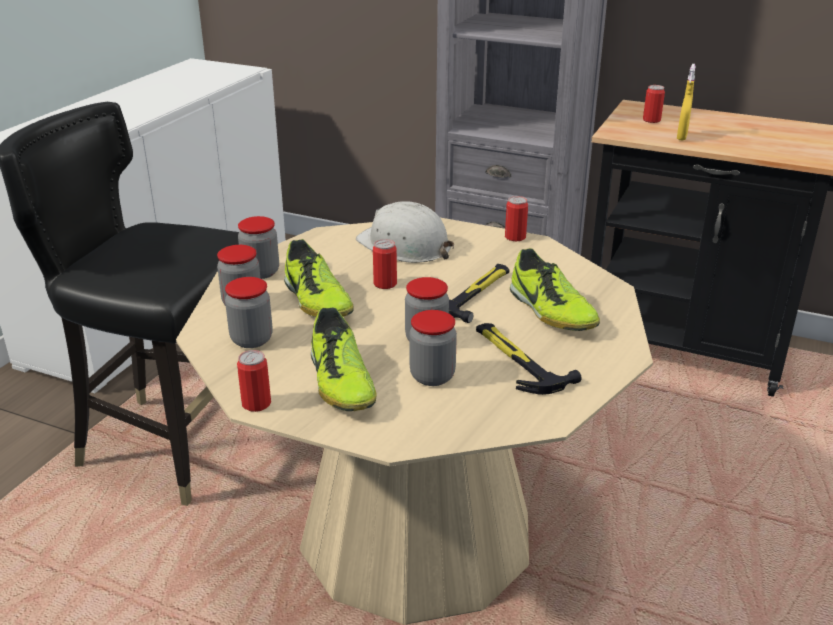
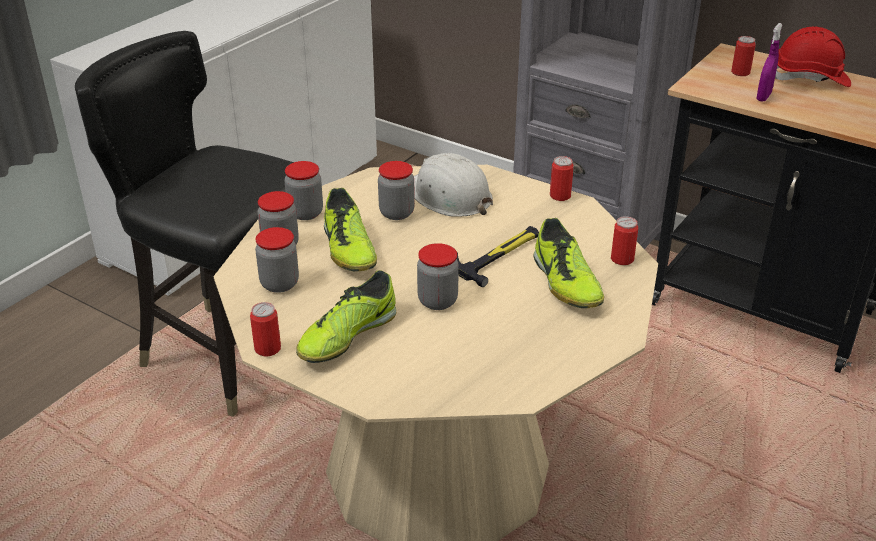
camera: 10 degrees right, 5 degrees up
shoe [311,307,376,411] -> shoe turned 45 degrees clockwise [296,270,396,363]
can [373,239,397,289] -> can moved to [611,216,638,265]
jar [409,310,457,386] -> jar moved to [378,161,415,220]
hammer [476,323,582,395] -> none
yellow spray bottle [677,64,696,141] -> purple spray bottle [756,23,783,102]
none -> red hard hat [775,27,851,87]

